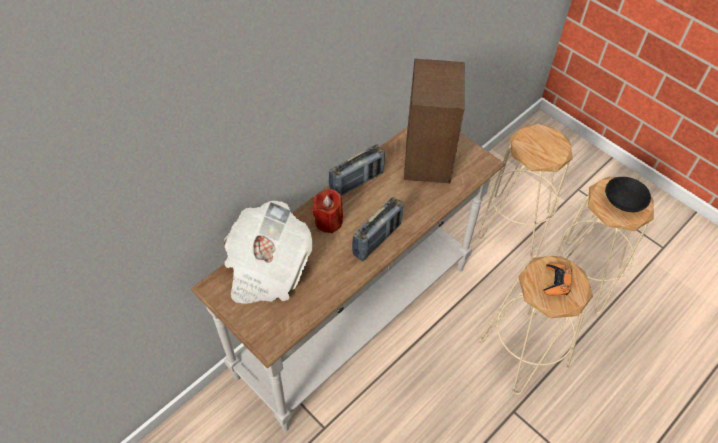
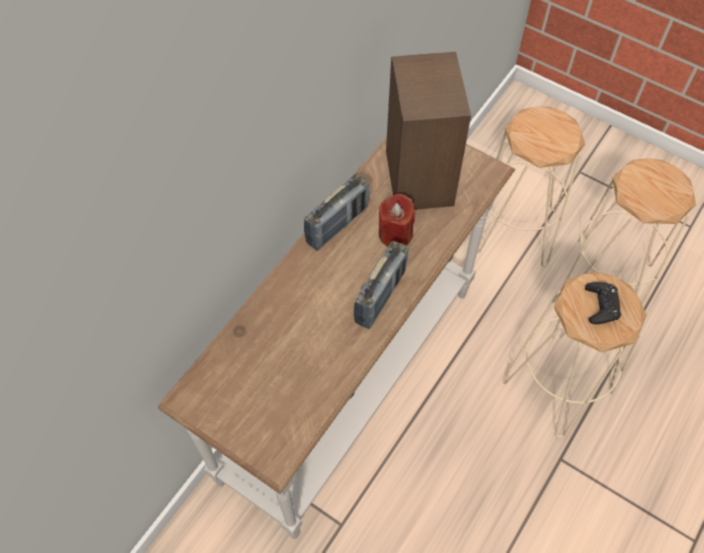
camera: 10 degrees left, 5 degrees up
newspaper [224,201,313,304] -> none
red candle [312,189,343,233] -> red candle moved to [379,194,415,246]
orange game controller [544,263,572,296] -> black game controller [585,282,621,324]
black bowl [605,177,651,212] -> none

